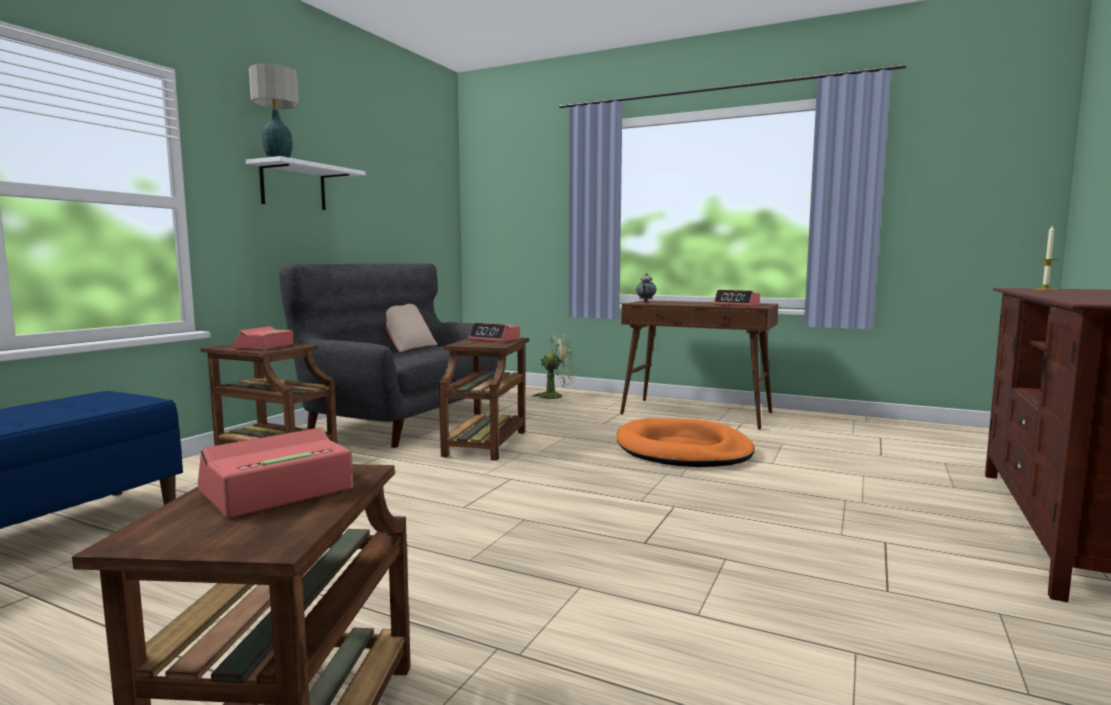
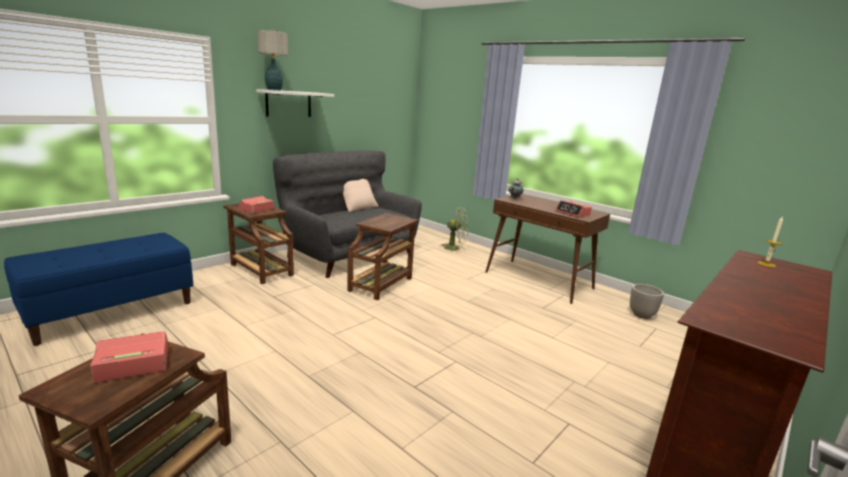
camera: 15 degrees right, 10 degrees up
alarm clock [468,323,520,342] -> none
orange dog bed [616,418,755,467] -> none
none -> planter [630,284,664,319]

